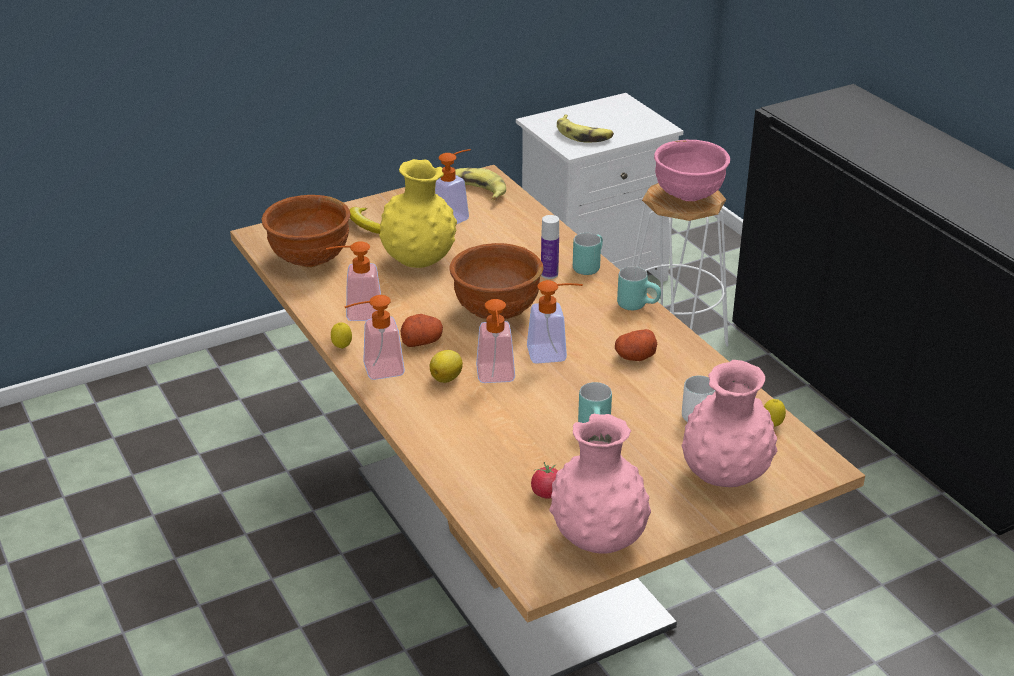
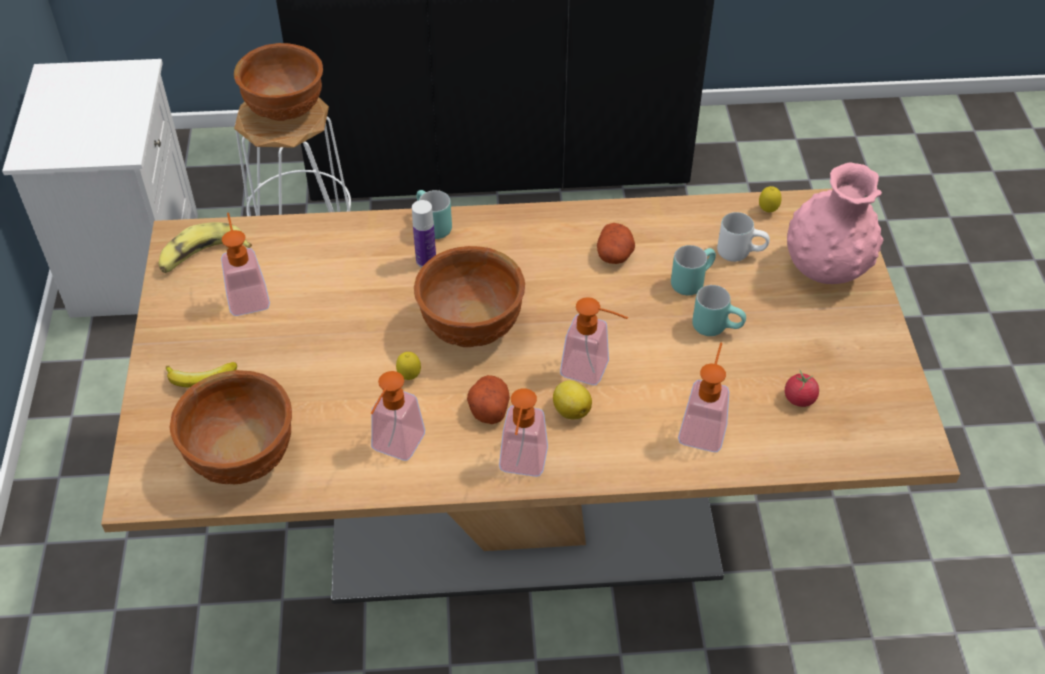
camera: 65 degrees left, 15 degrees up
lemon [331,322,352,349] -> lemon moved to [396,352,421,380]
yellow vase [379,159,457,268] -> none
soap dispenser [527,280,583,364] -> soap dispenser moved to [678,342,729,452]
pink vase [549,414,651,554] -> none
banana [557,114,614,142] -> none
turquoise mug [617,266,661,310] -> turquoise mug moved to [671,245,716,296]
pink bowl [654,140,730,201] -> brown bowl [234,43,323,121]

